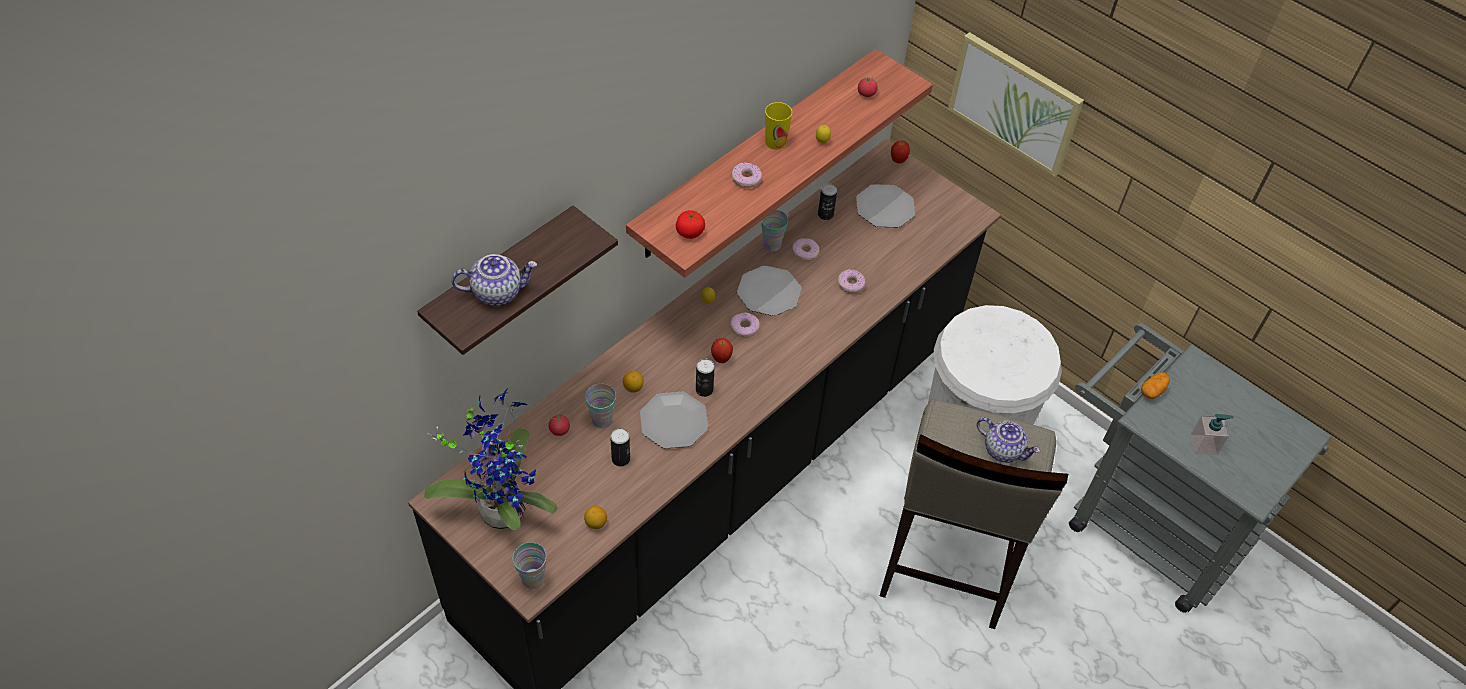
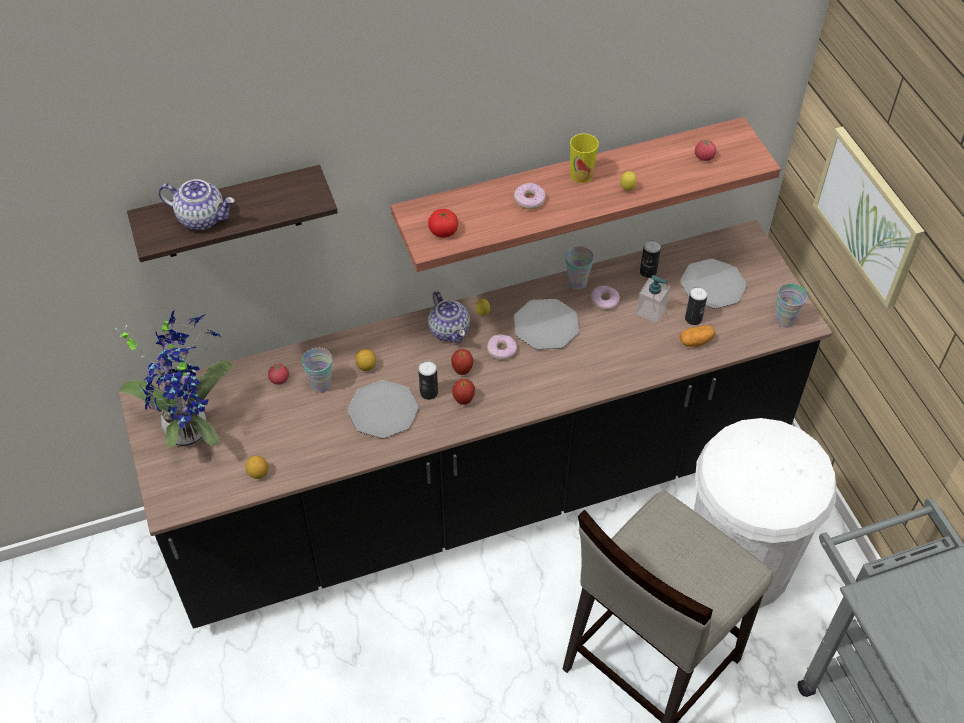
camera: 30 degrees right, 0 degrees up
cup [513,542,546,589] -> cup moved to [775,284,807,328]
can [610,428,630,467] -> can moved to [685,287,708,325]
donut [838,269,865,293] -> none
apple [891,140,910,163] -> apple moved to [452,379,475,405]
teapot [977,417,1040,463] -> teapot moved to [428,291,470,343]
potato [1141,372,1170,399] -> potato moved to [679,325,715,347]
soap dispenser [1191,414,1234,455] -> soap dispenser moved to [636,275,670,323]

